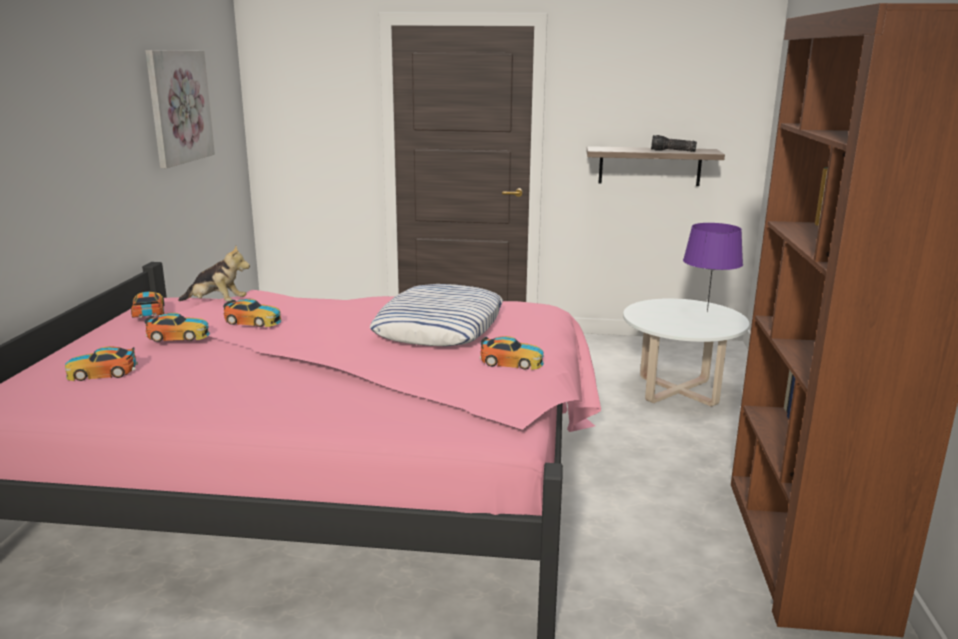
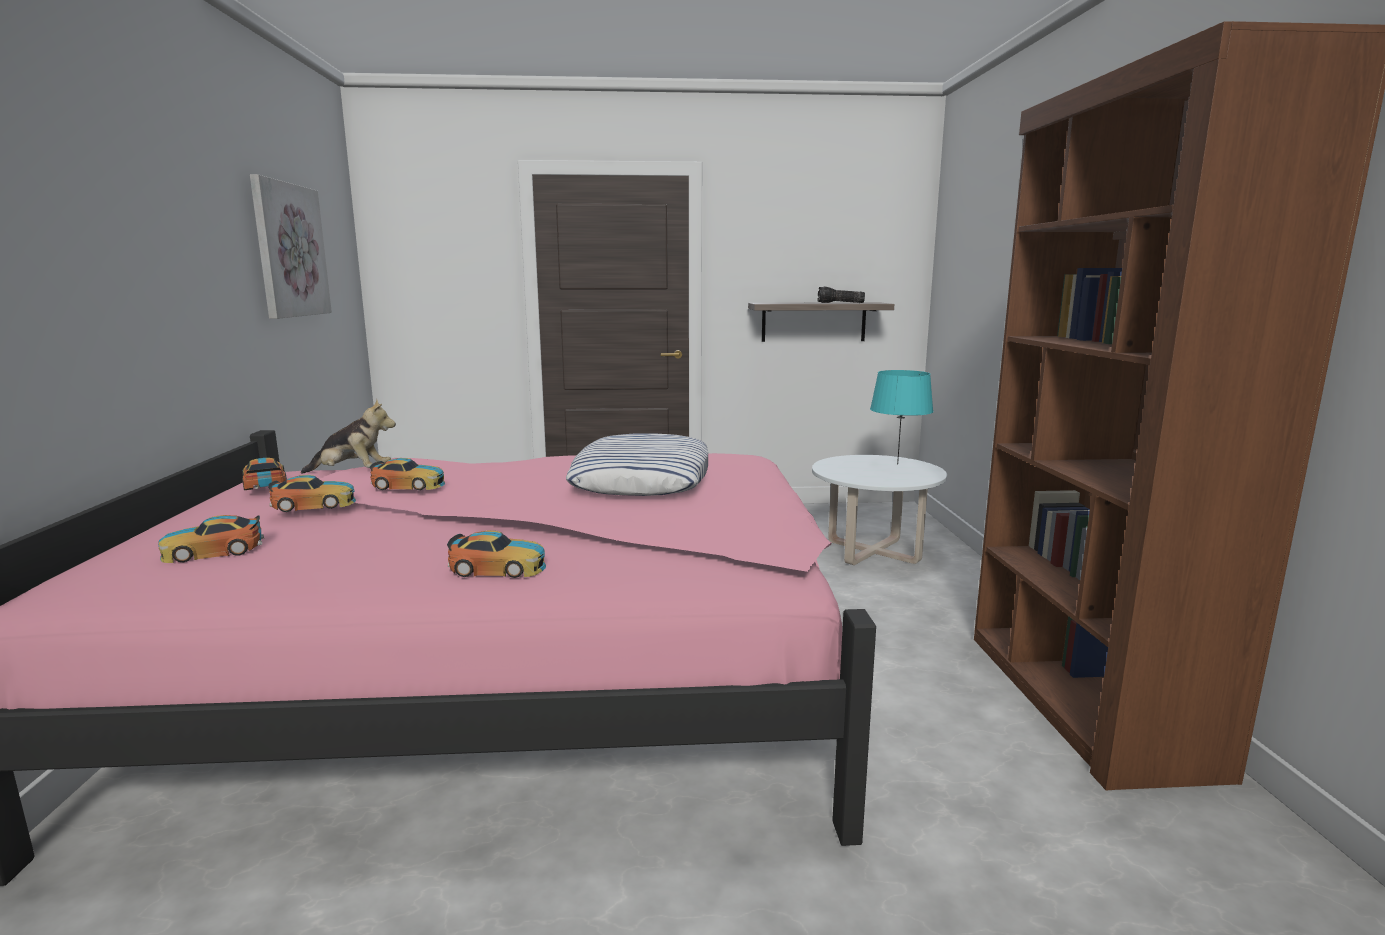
camera: 10 degrees left, 5 degrees down
toy car [479,336,544,370] -> toy car moved to [447,530,546,578]
purple table lamp [683,223,743,312] -> turquoise table lamp [870,370,934,464]

